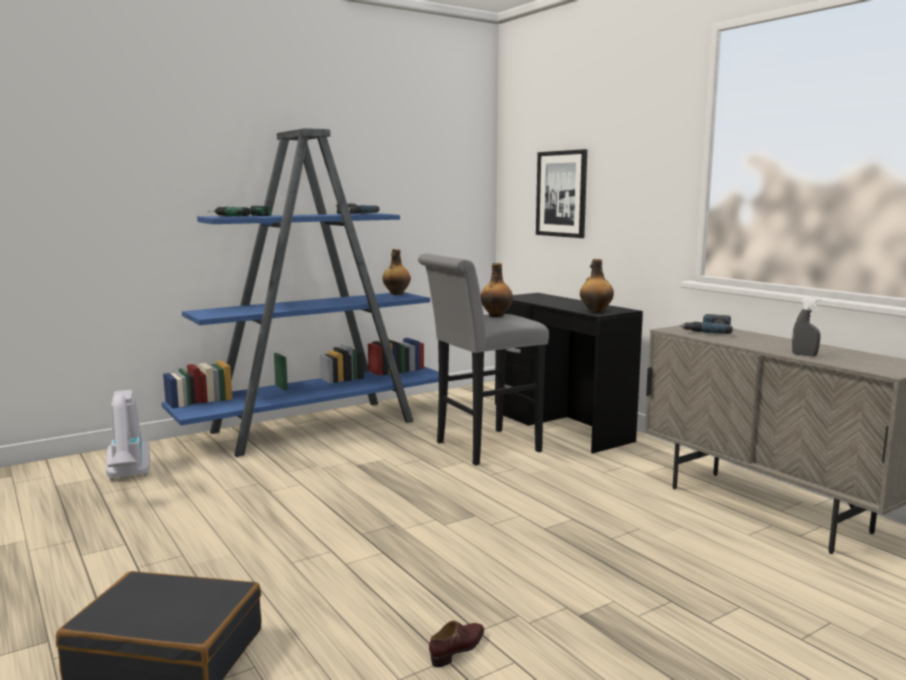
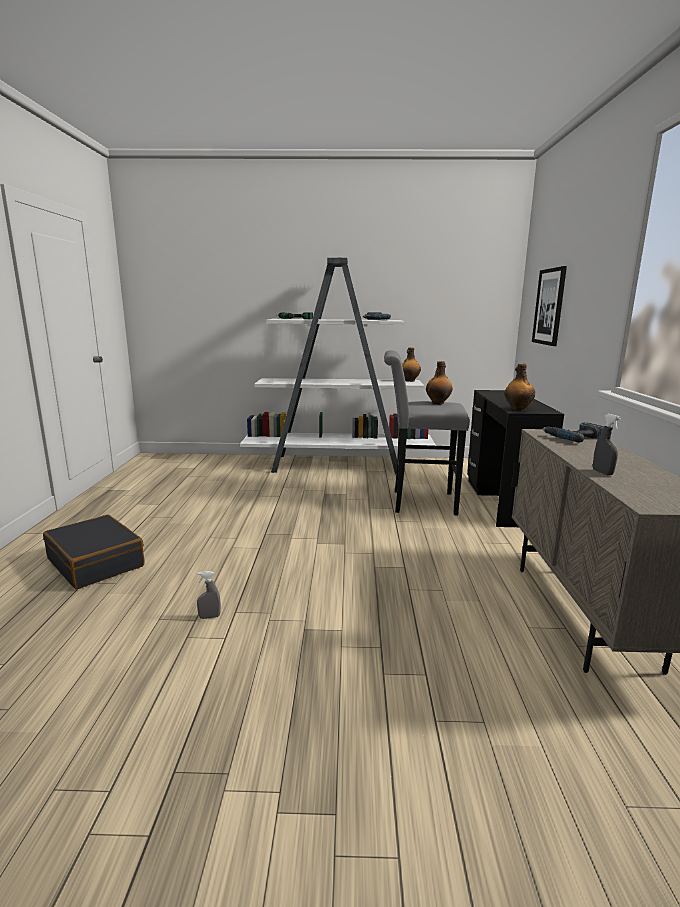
camera: 35 degrees right, 5 degrees up
vacuum cleaner [106,390,150,480] -> none
blue bookcase [162,128,450,457] -> white bookcase [240,258,437,475]
brown shoe [429,621,484,667] -> grey spray bottle [197,571,221,619]

